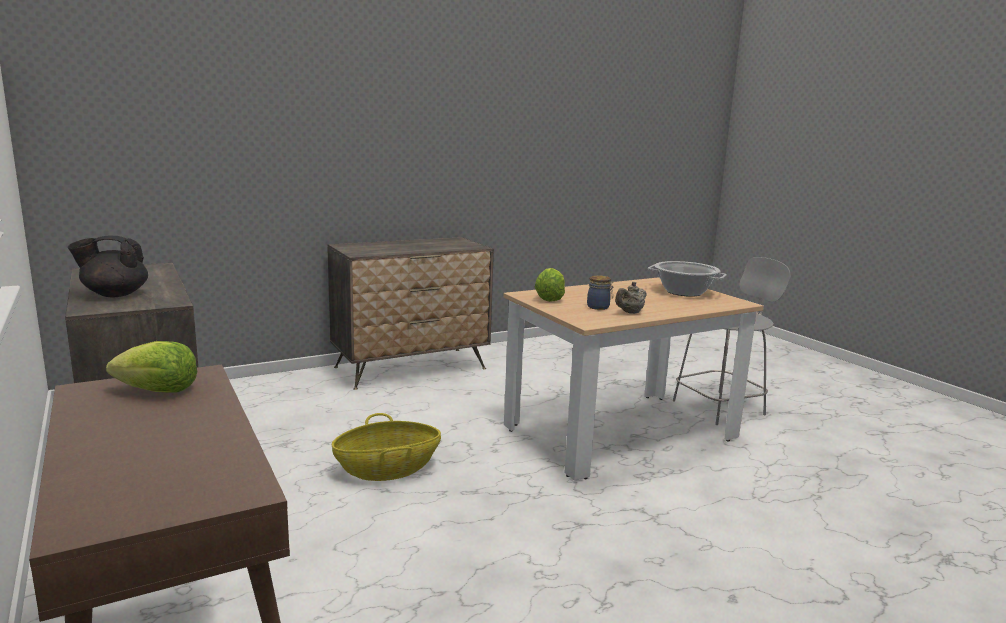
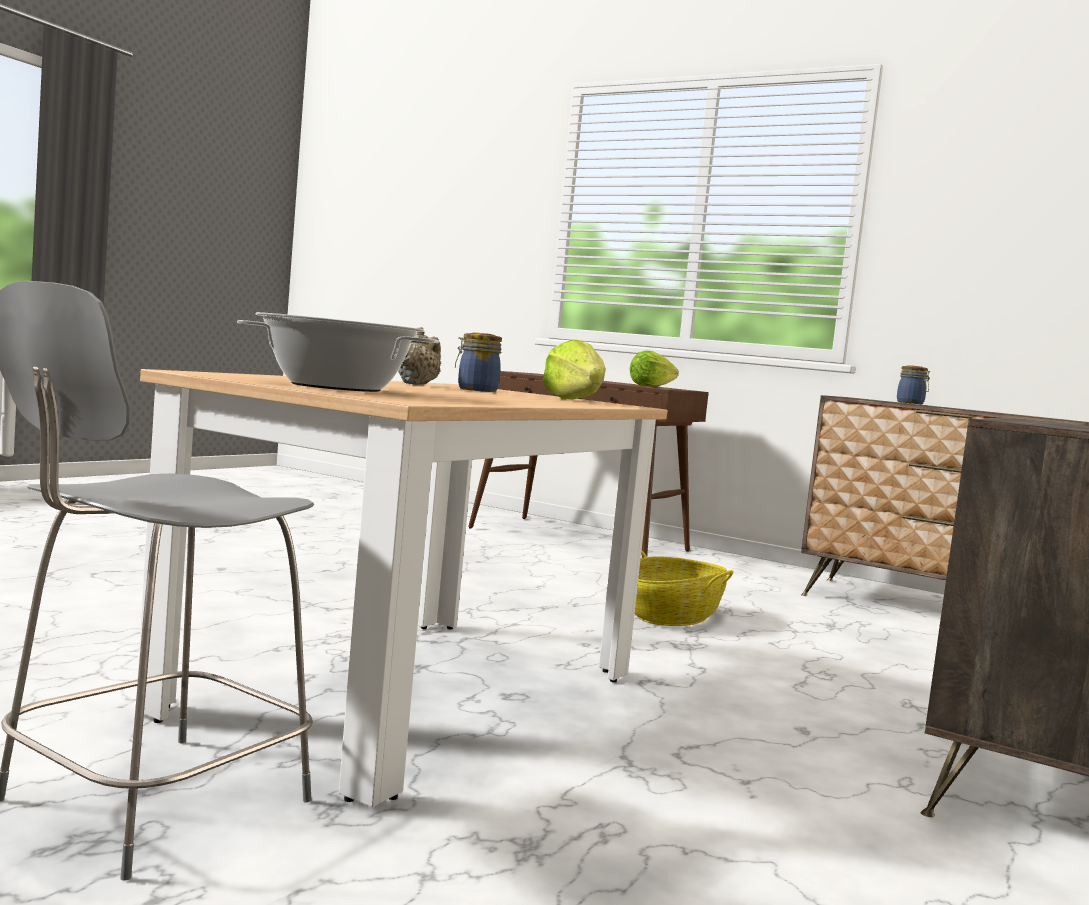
camera: 150 degrees right, 10 degrees down
black teapot [68,236,148,297] -> jar [897,365,930,404]

